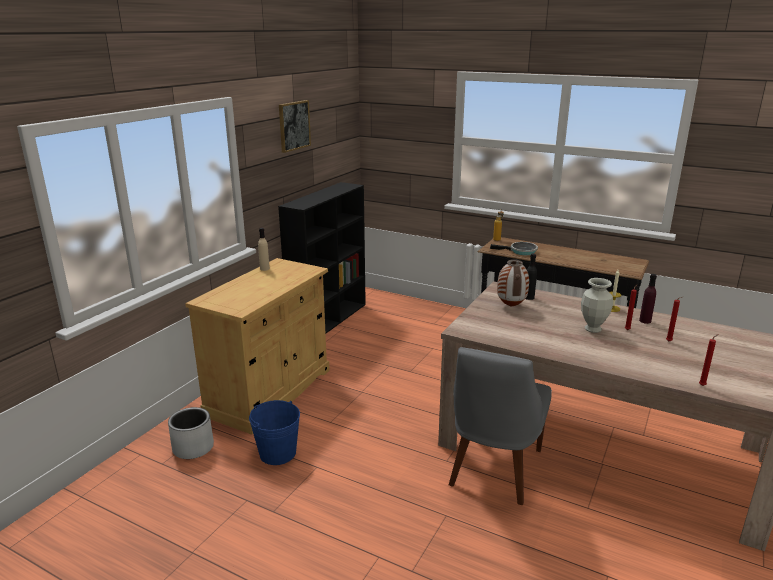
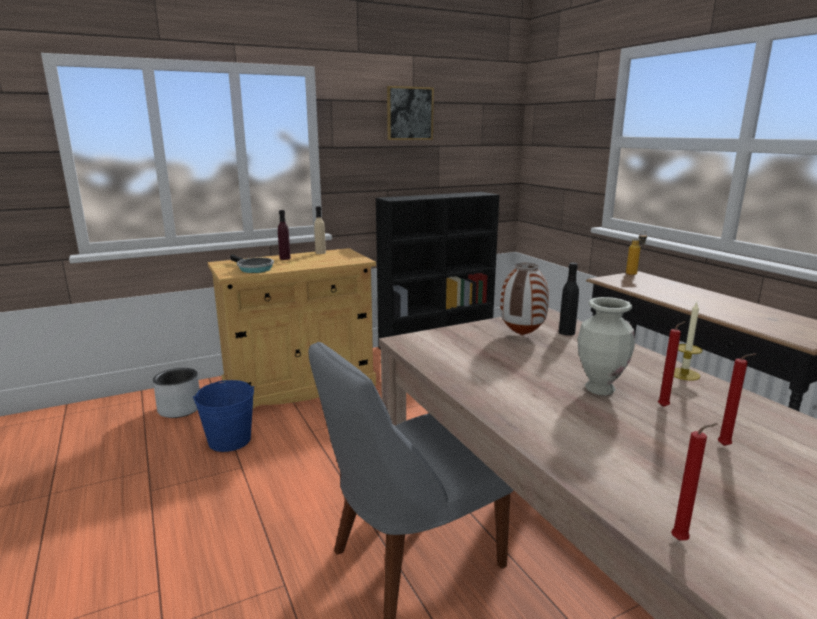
camera: 35 degrees right, 5 degrees down
frying pan [490,242,538,255] -> frying pan moved to [230,255,274,273]
purple bottle [639,274,657,324] -> purple bottle moved to [278,210,291,260]

